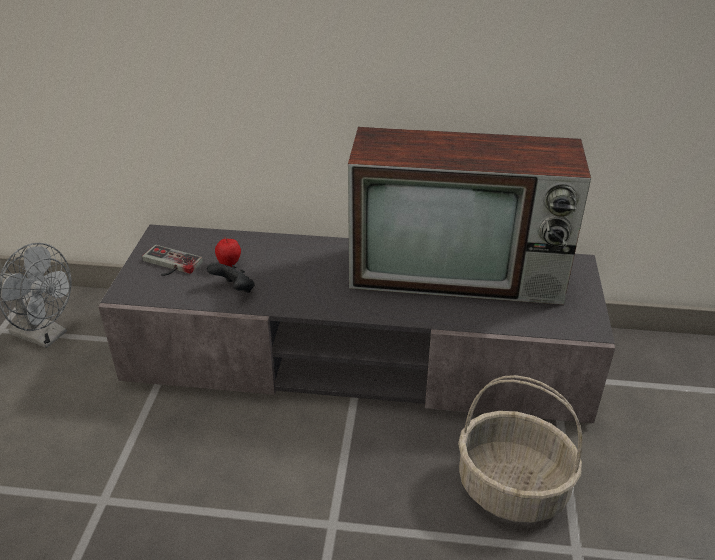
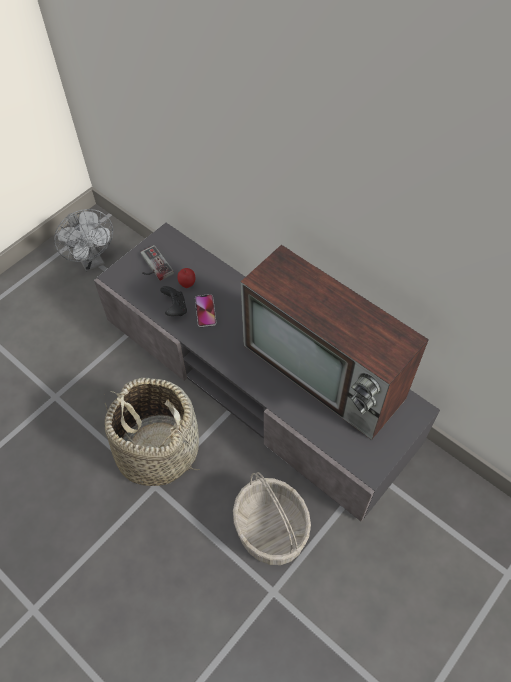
camera: 35 degrees right, 20 degrees up
none -> basket [105,378,200,486]
none -> phone [195,294,216,327]

